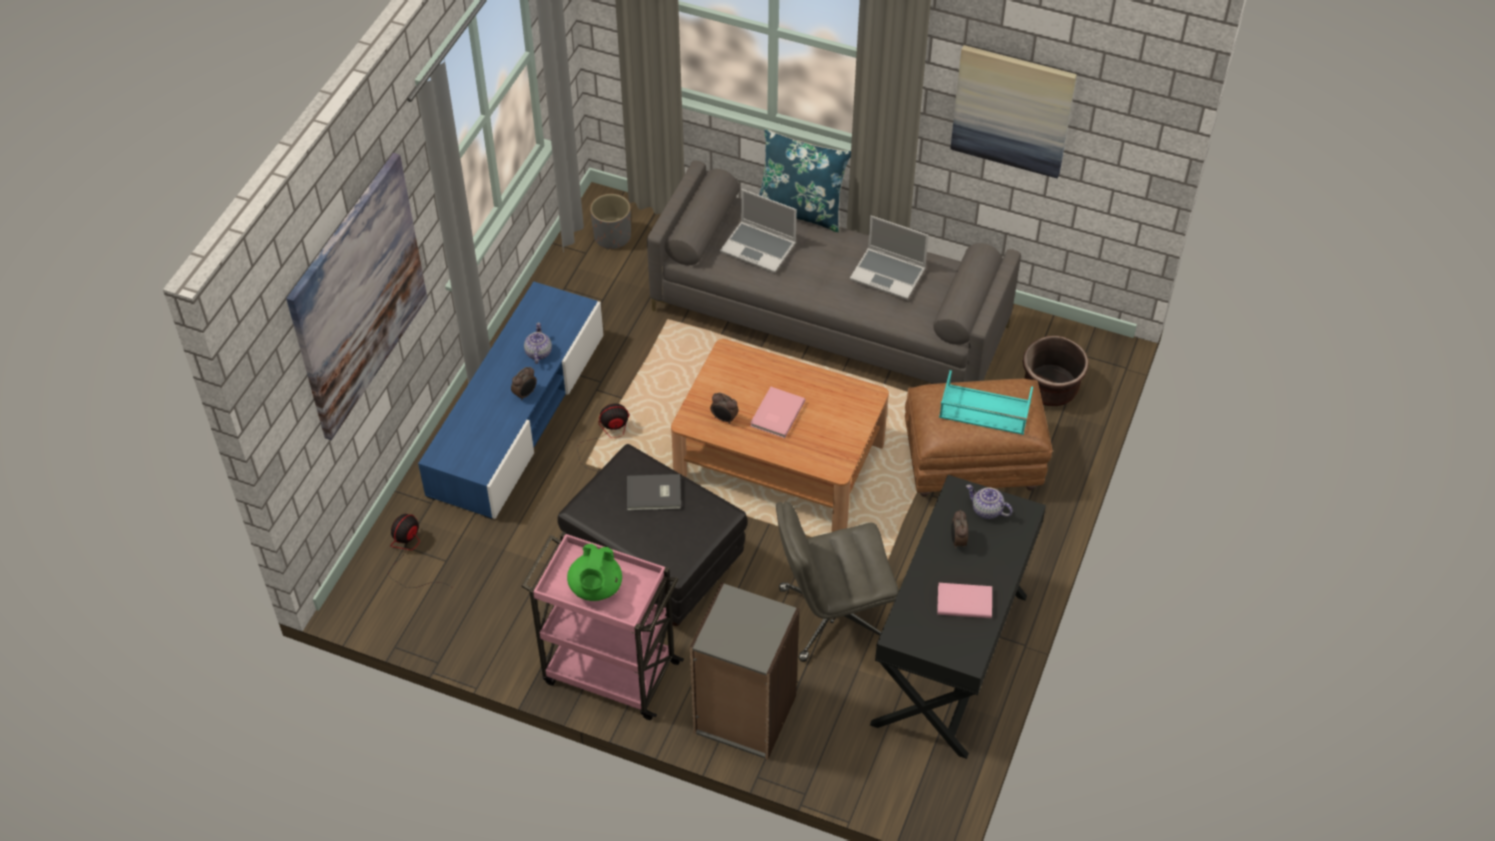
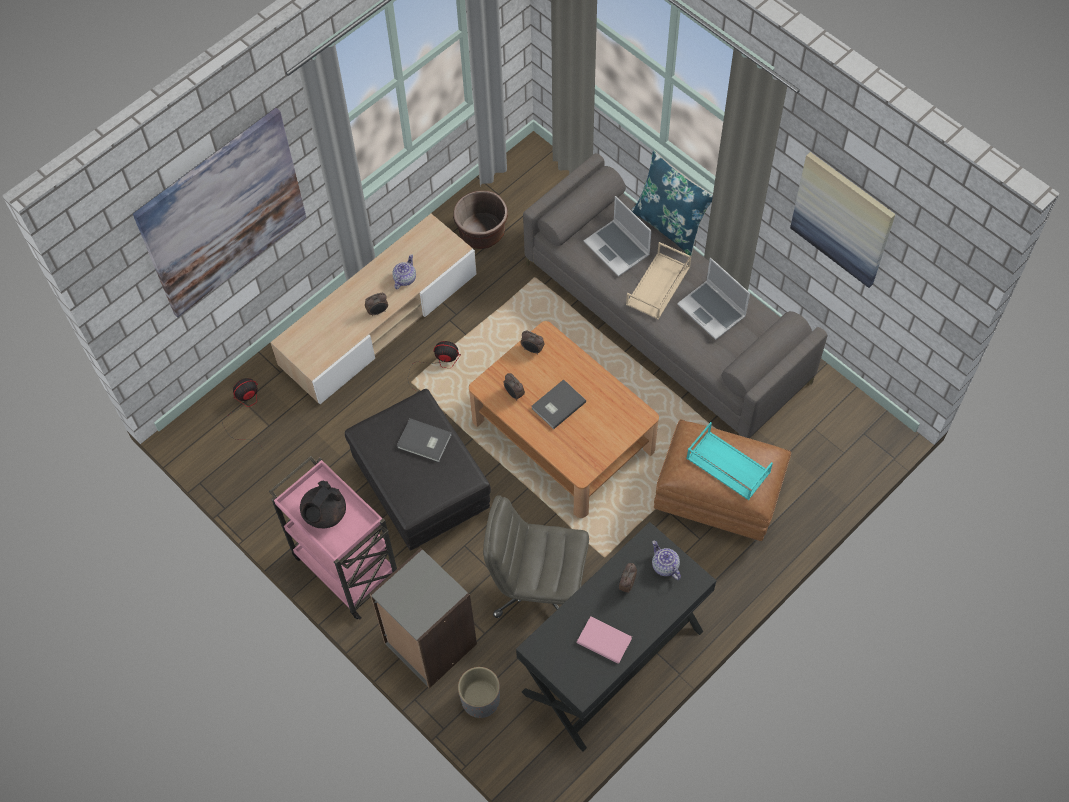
camera: 25 degrees right, 10 degrees up
blue tv stand [418,281,604,519] -> beige tv stand [270,214,477,404]
green teapot [567,544,622,601] -> black teapot [300,481,346,528]
grey planter [590,194,631,250] -> grey planter moved to [458,667,500,718]
pink book [750,387,805,438] -> grey book [531,379,586,429]
brown planter [1023,336,1089,406] -> brown planter moved to [453,190,508,249]
none -> alarm clock [520,330,544,355]
none -> beige tray [626,242,692,320]

